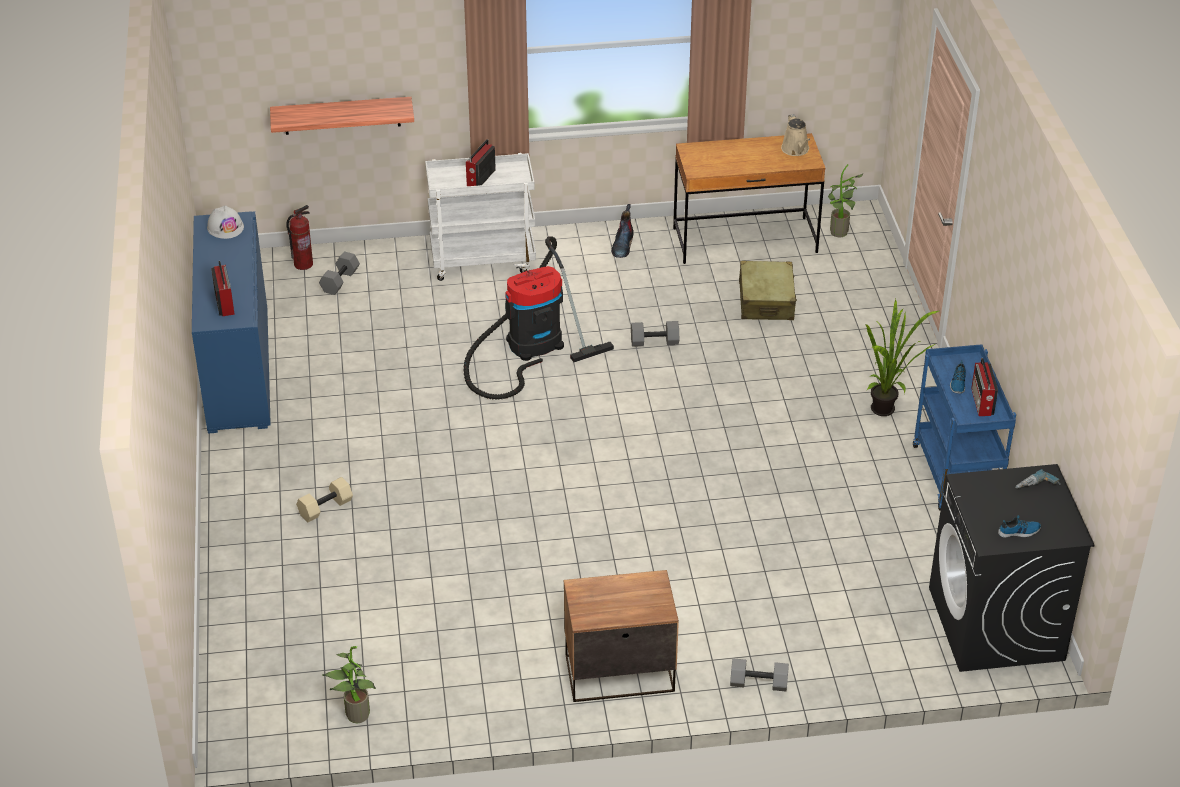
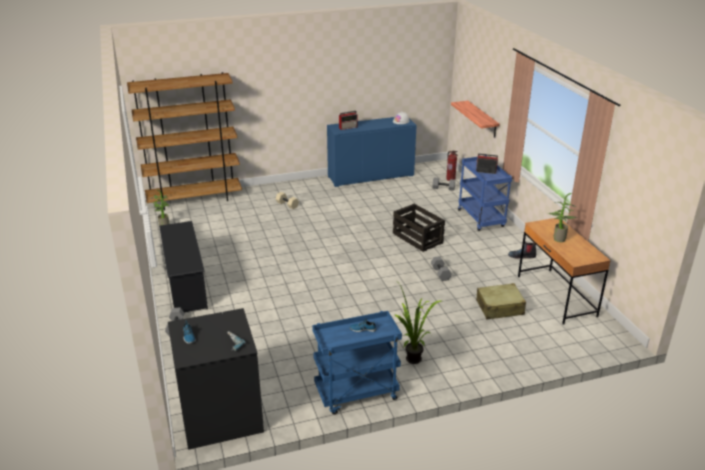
camera: 80 degrees right, 10 degrees down
white cart [425,153,536,281] -> blue cart [458,157,512,231]
vacuum cleaner [463,236,614,400] -> crate [393,204,445,252]
nightstand [564,570,679,702] -> black shoe rack [159,221,208,312]
beige watering can [781,114,810,156] -> none
potted plant [828,164,864,237] -> potted plant moved to [548,193,577,242]
radio [971,358,998,416] -> none
none -> brown bookcase [127,72,242,210]

